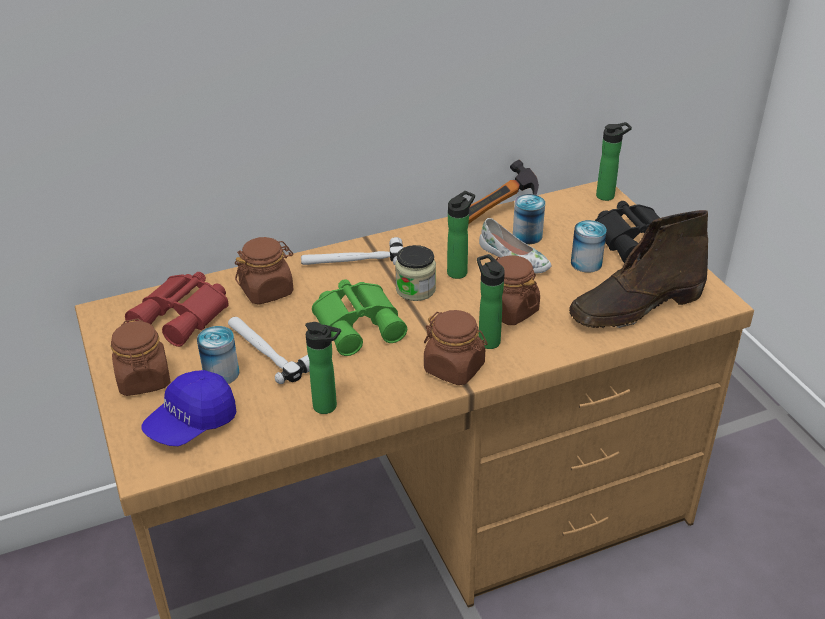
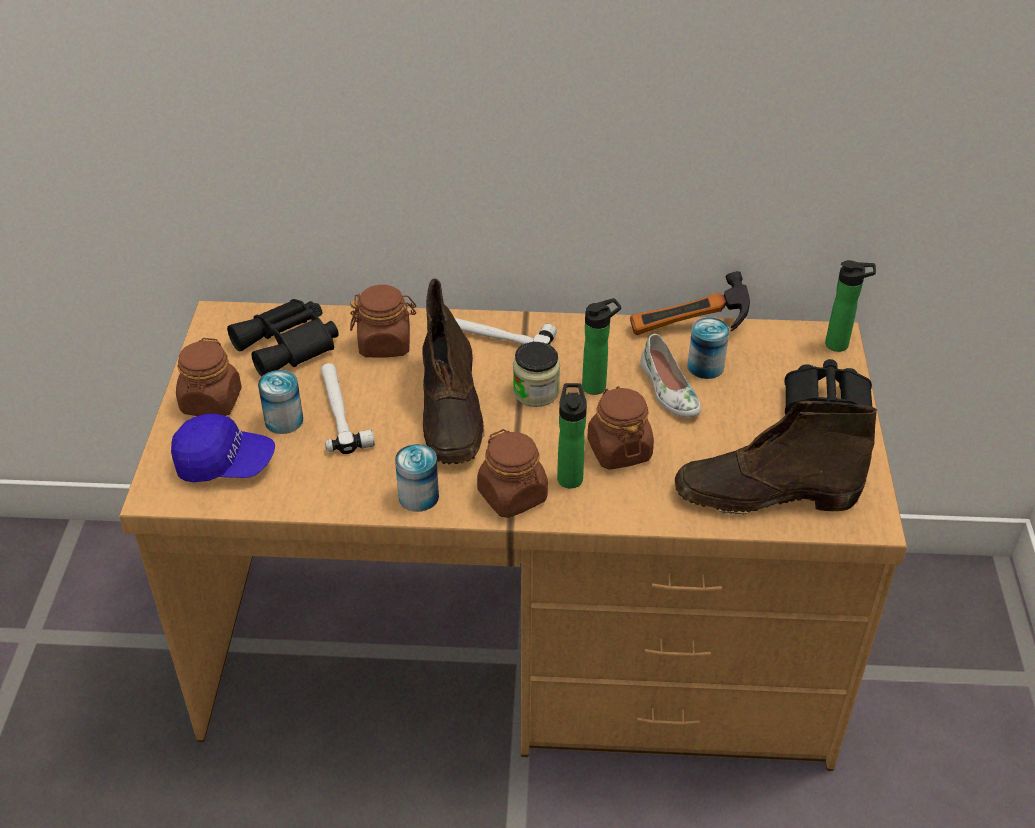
camera: 25 degrees right, 5 degrees up
red binoculars [125,272,229,347] -> black binoculars [227,299,339,377]
blue cap [141,370,237,446] -> blue cap turned 150 degrees counterclockwise [171,414,275,482]
bottle [305,322,341,414] -> none
green binoculars [312,279,407,356] -> brown boot [423,278,485,464]
can [571,220,607,273] -> can moved to [395,444,439,512]

